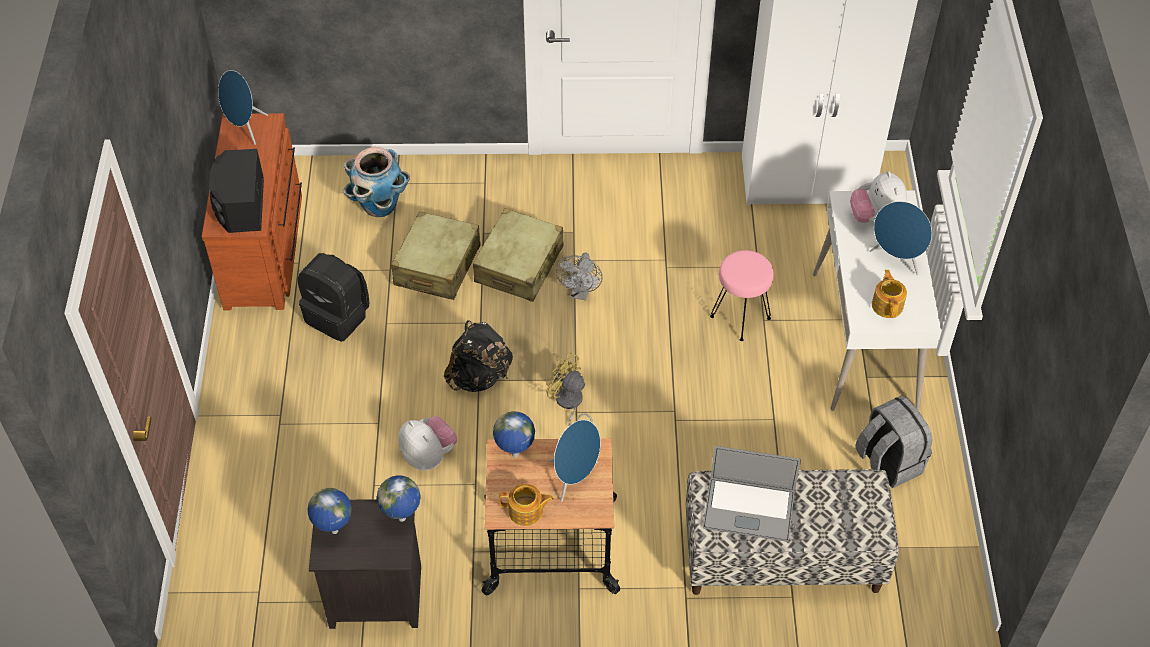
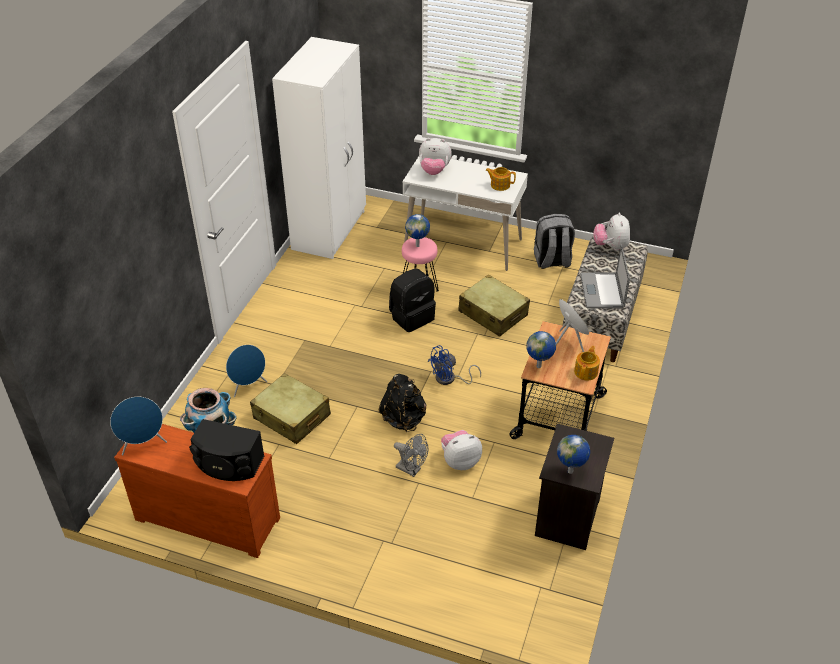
camera: 70 degrees left, 10 degrees down
black backpack [298,253,369,342] -> black backpack moved to [389,268,436,332]
globe [377,475,421,522] -> globe moved to [405,214,430,247]
beige suitcase [473,208,563,302] -> beige suitcase moved to [458,275,530,337]
yellow fan [546,352,593,426] -> blue fan [428,345,481,385]
grey fan [556,253,603,300] -> grey fan moved to [394,434,428,477]
laptop [703,446,801,542] -> laptop turned 150 degrees clockwise [580,244,630,309]
blue speaker [870,201,932,275] -> blue speaker moved to [226,345,267,397]
none -> plush toy [593,212,630,251]

